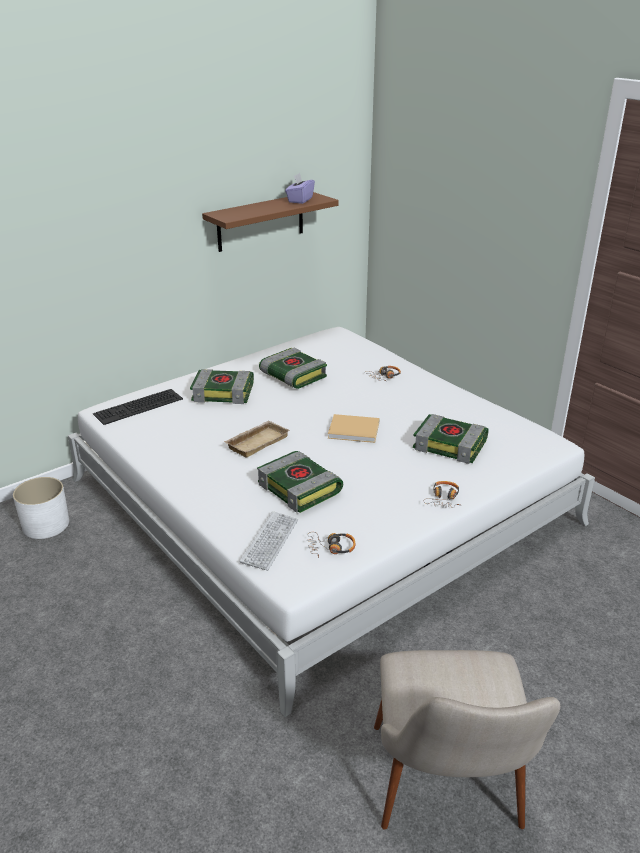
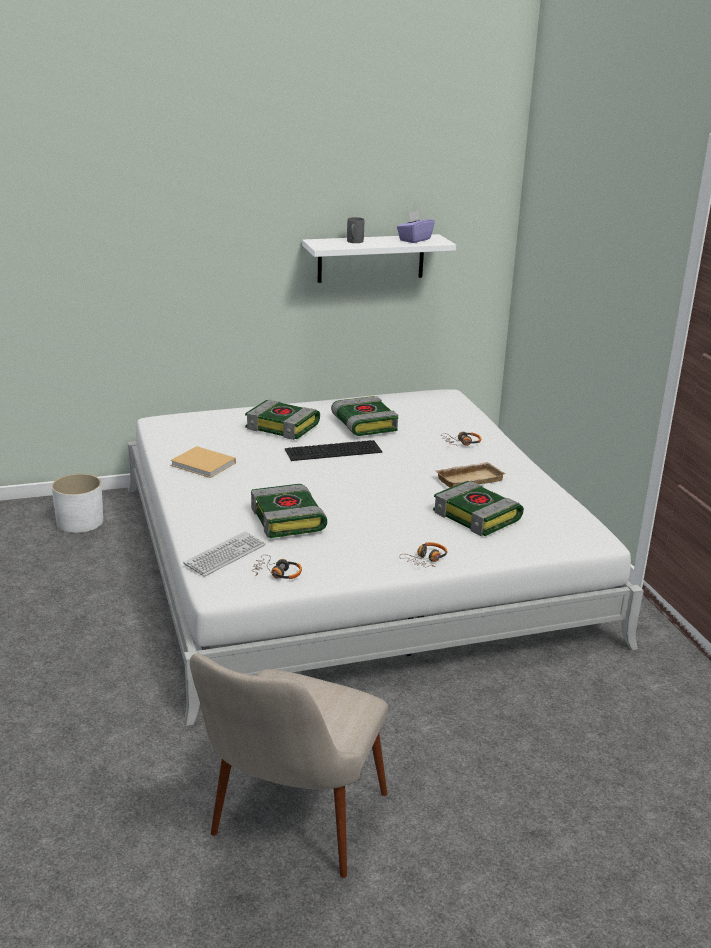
camera: 20 degrees right, 5 degrees down
keyboard [93,389,183,425] -> keyboard moved to [285,440,382,461]
brown shelf [202,192,339,252] -> white shelf [302,234,456,283]
beige tray [224,421,290,458] -> beige tray moved to [434,462,506,488]
beige book [328,414,380,443] -> beige book moved to [170,446,236,478]
none -> grey mug [347,217,364,243]

